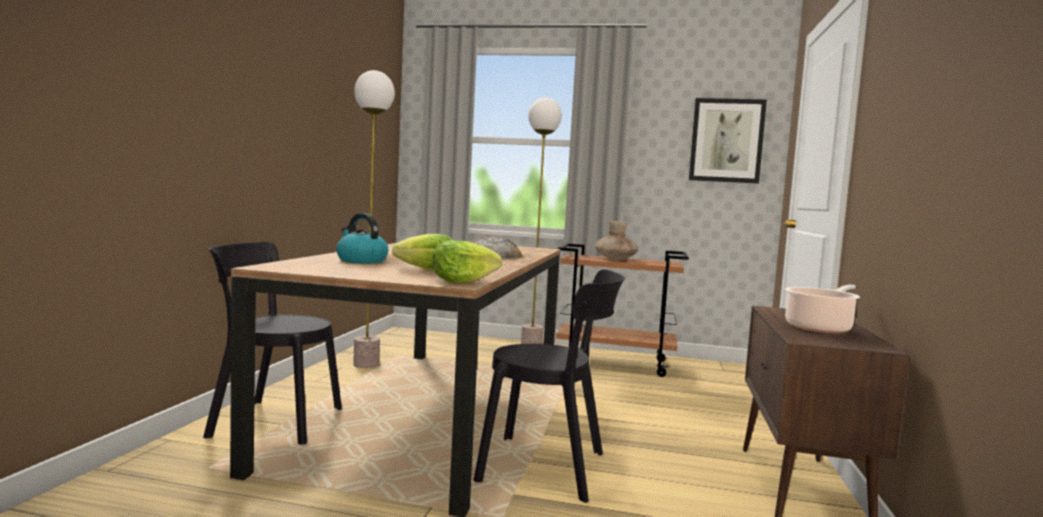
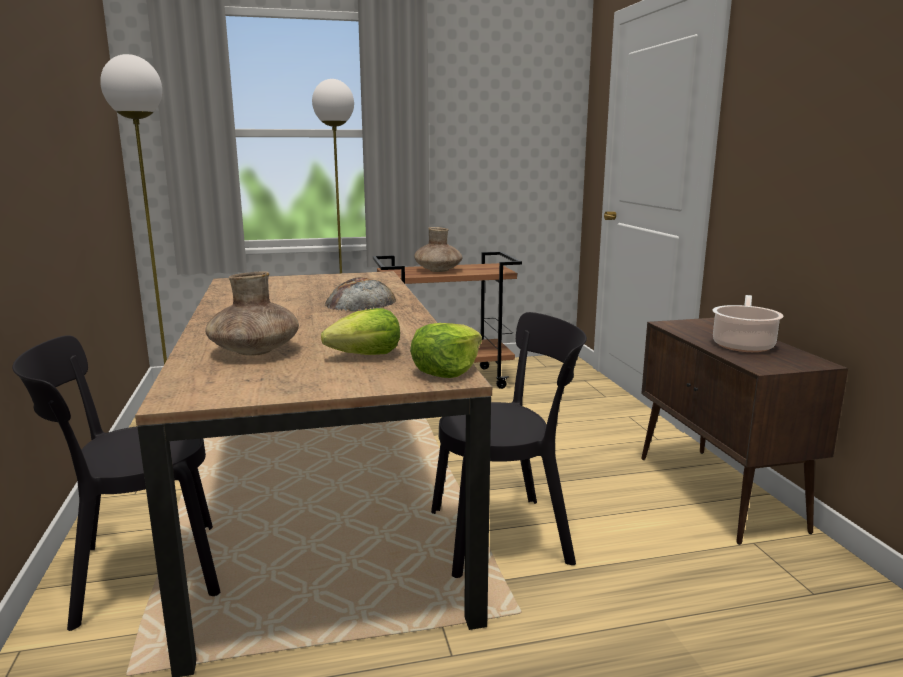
camera: 25 degrees left, 10 degrees up
kettle [336,213,388,264] -> brown vase [206,271,299,356]
picture [689,98,767,184] -> none

